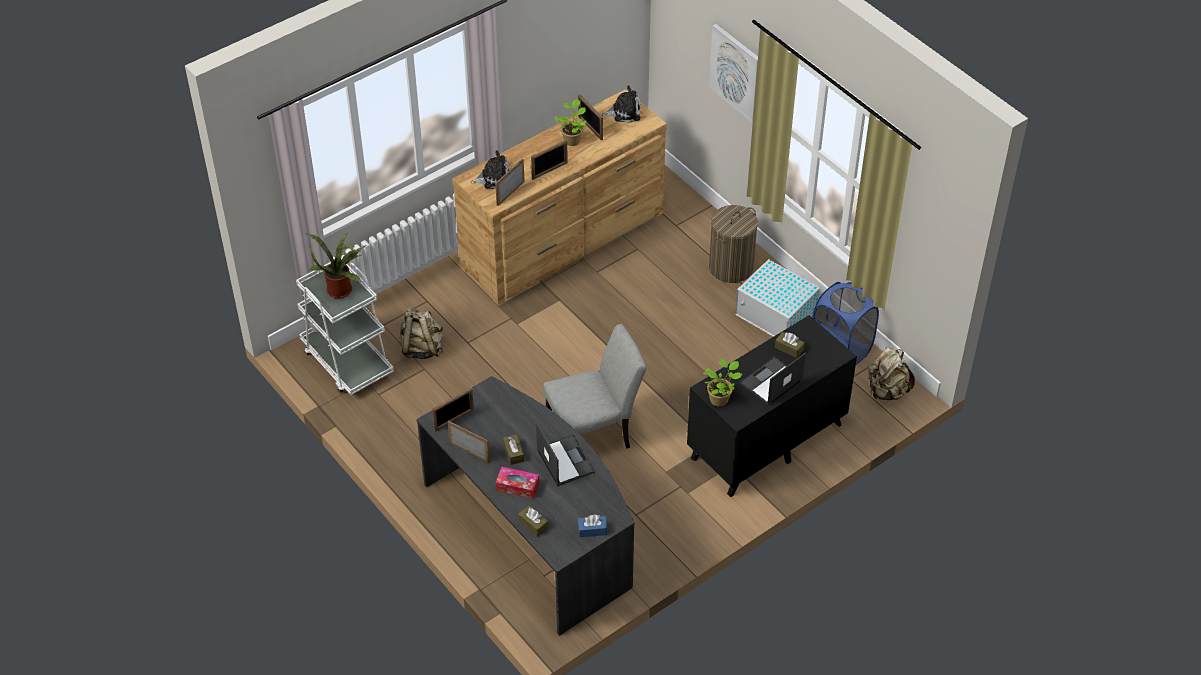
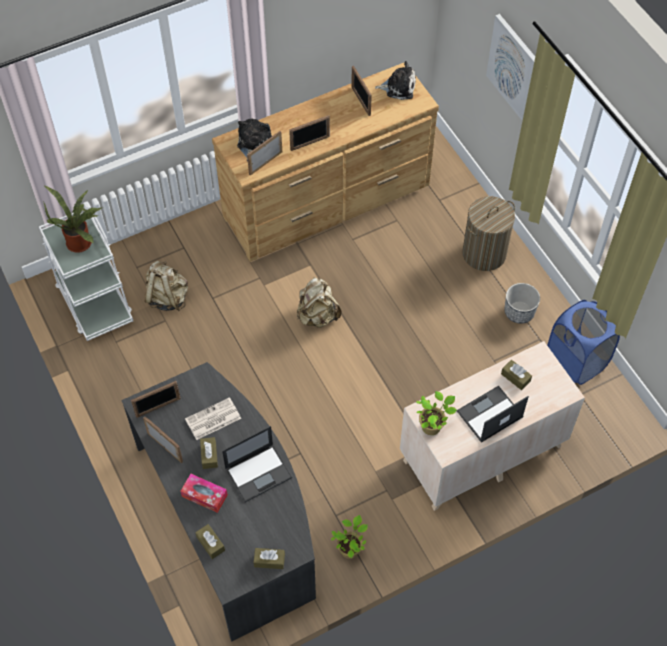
camera: 10 degrees right, 10 degrees up
plush toy [470,150,510,189] -> plush toy turned 75 degrees counterclockwise [237,118,272,162]
laptop [536,423,595,486] -> laptop turned 75 degrees clockwise [222,426,292,502]
grey chair [543,324,646,449] -> none
potted plant [555,99,586,146] -> potted plant moved to [331,515,368,559]
blue tissue box [578,515,607,537] -> brown tissue box [253,548,285,569]
black dresser [687,315,857,497] -> beige dresser [400,341,585,511]
white storage box [735,259,820,337] -> planter [504,283,540,324]
beige backpack [868,348,915,400] -> beige backpack moved to [297,277,341,328]
none -> newspaper [185,397,241,440]

